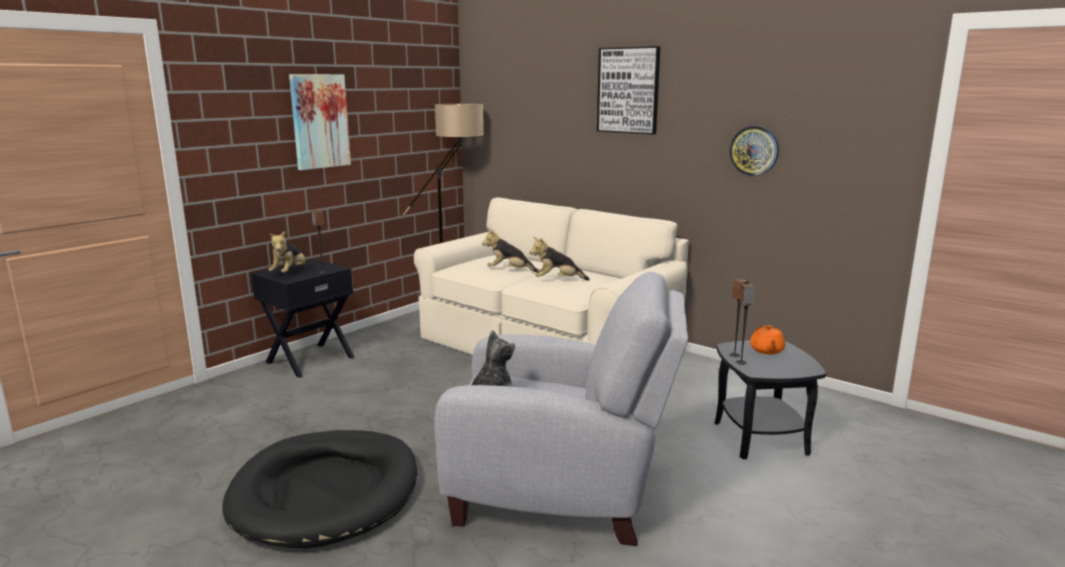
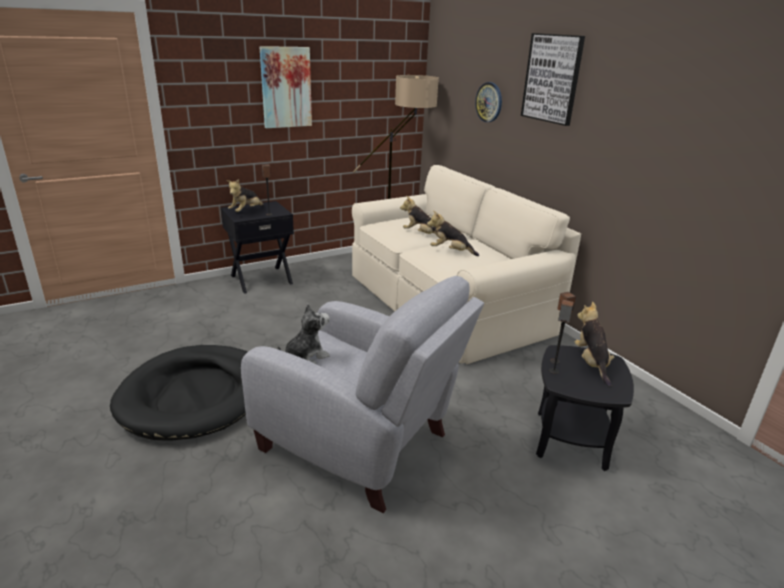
camera: 20 degrees right, 10 degrees up
wall clock [729,126,779,176] -> wall clock moved to [475,82,502,122]
orange teapot [750,325,785,354] -> plush toy [575,302,615,387]

